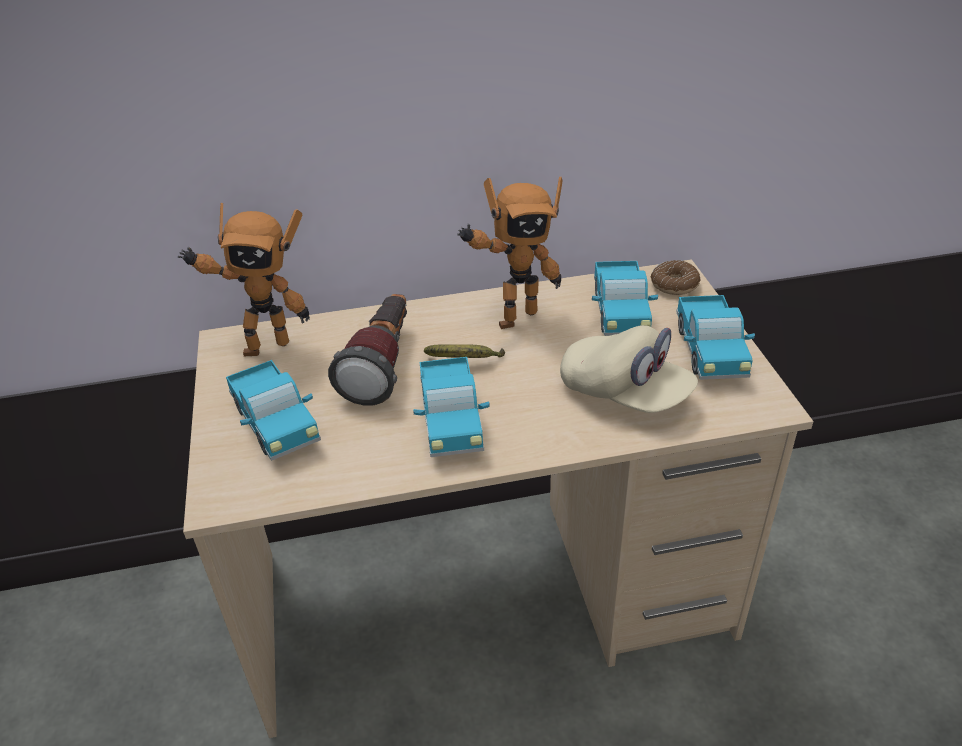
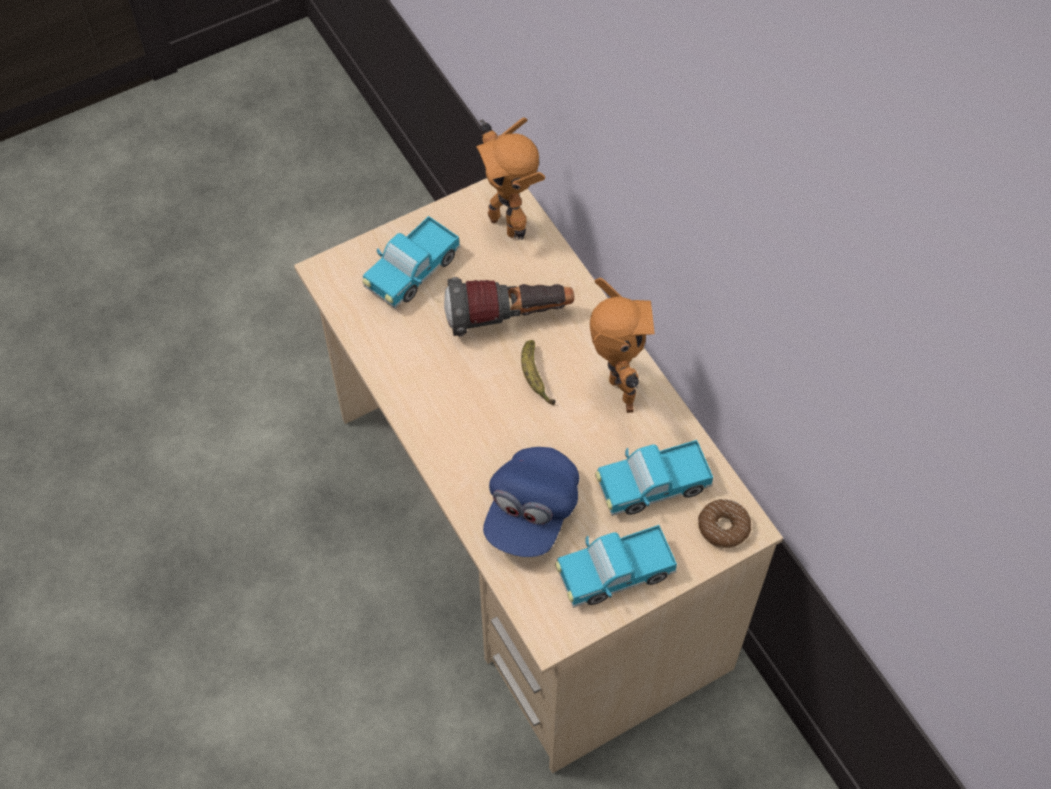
camera: 70 degrees right, 20 degrees up
toy truck [413,357,490,457] -> none
toy robot [457,177,562,329] -> toy robot turned 150 degrees counterclockwise [590,278,655,413]
beige cap [560,325,698,413] -> blue cap [483,447,579,557]

